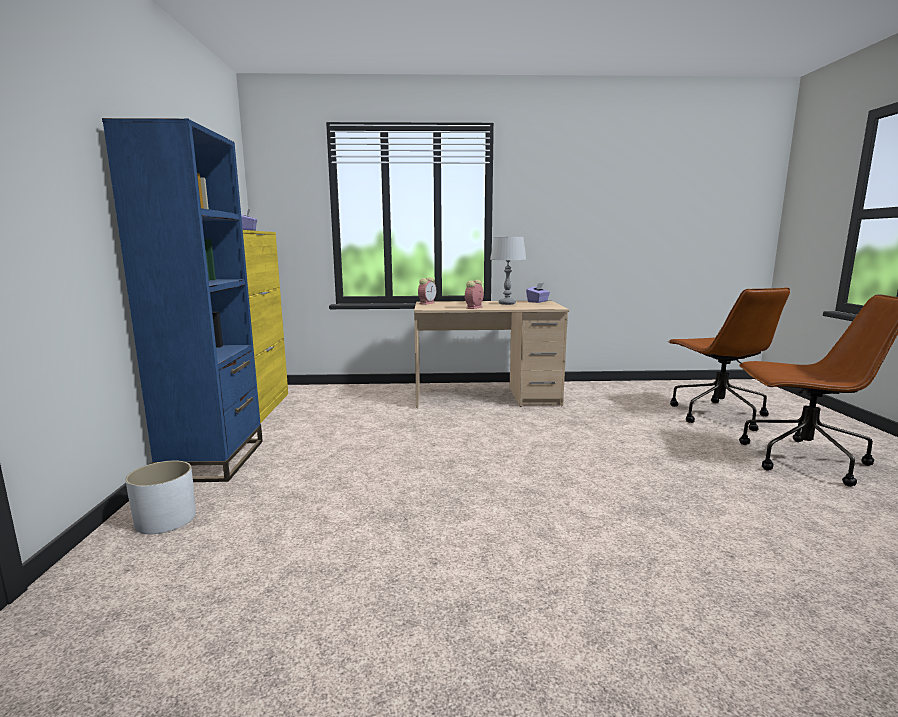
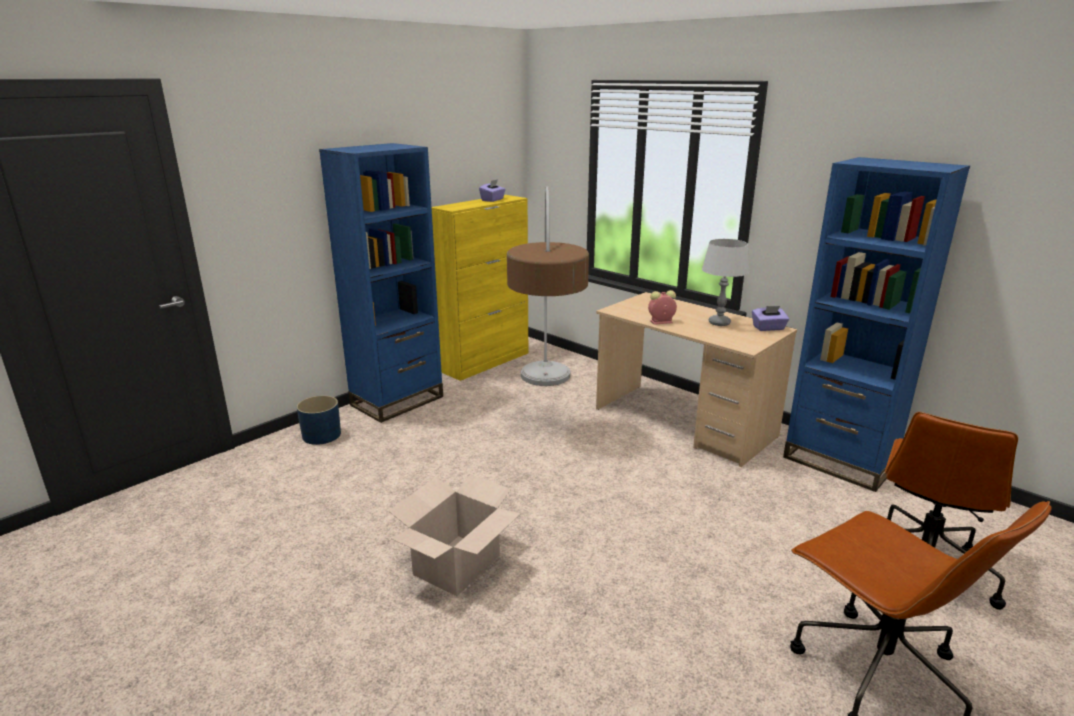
camera: 45 degrees right, 10 degrees up
white planter [125,461,196,534] -> blue planter [297,395,341,445]
alarm clock [418,277,436,305] -> none
none -> cardboard box [388,474,520,596]
none -> floor lamp [507,186,589,386]
none -> blue bookcase [783,157,970,492]

